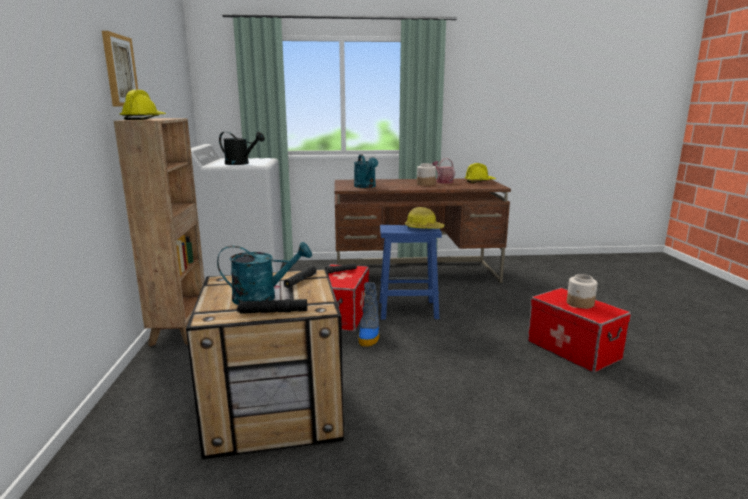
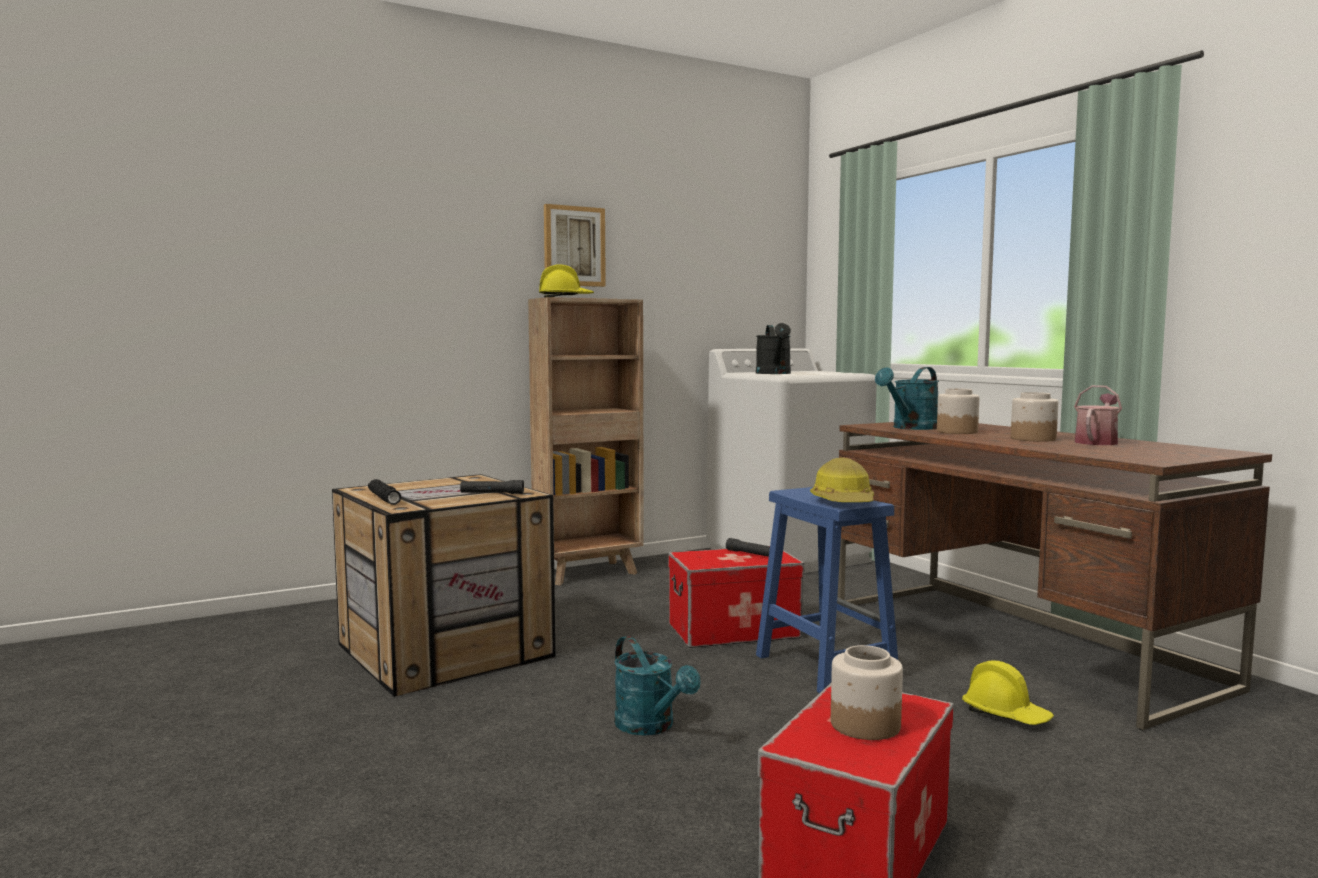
camera: 65 degrees right, 10 degrees down
turquoise watering can [217,242,312,305] -> turquoise watering can moved to [614,636,701,736]
boot [358,282,379,346] -> none
yellow hard hat [464,163,496,183] -> yellow hard hat moved to [962,660,1054,725]
none -> jar [937,388,979,434]

